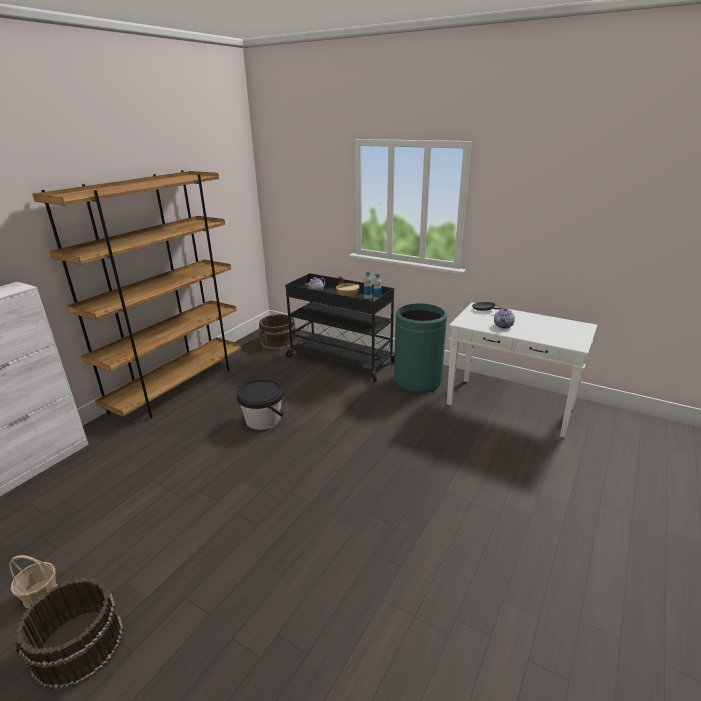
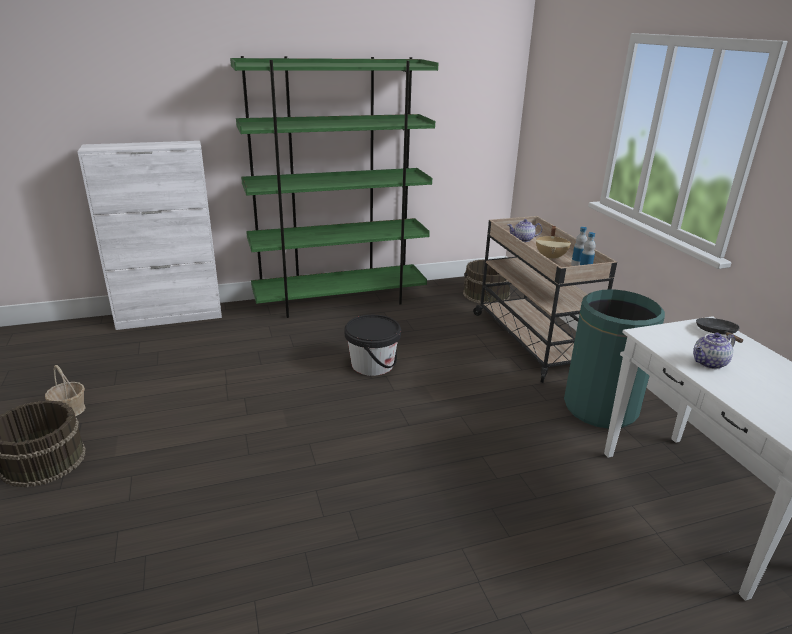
camera: 40 degrees right, 0 degrees up
brown bookcase [32,170,242,418] -> green bookcase [230,56,438,318]
black cart [285,273,395,382] -> beige cart [473,216,617,383]

